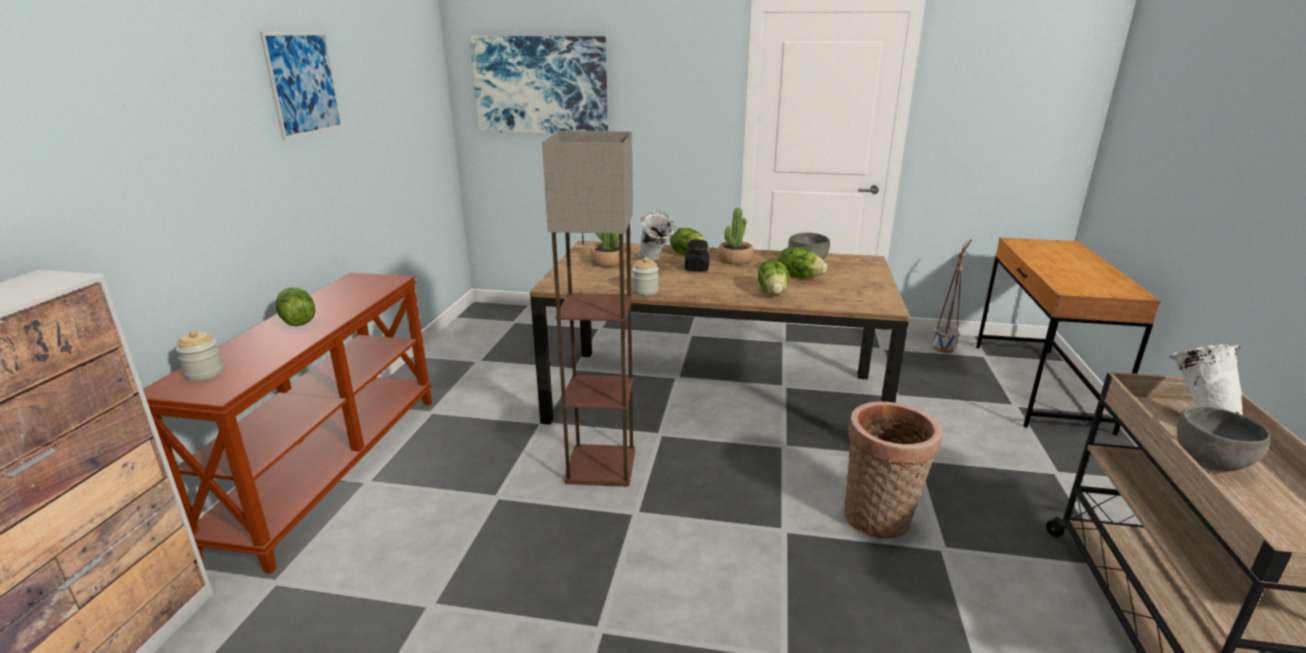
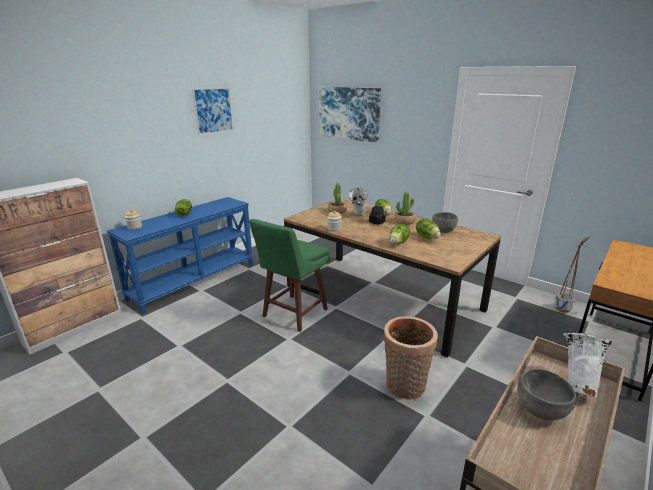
camera: 30 degrees right, 0 degrees up
brown console table [143,272,432,574] -> blue console table [107,197,253,314]
floor lamp [542,131,635,487] -> green stool [249,219,330,332]

